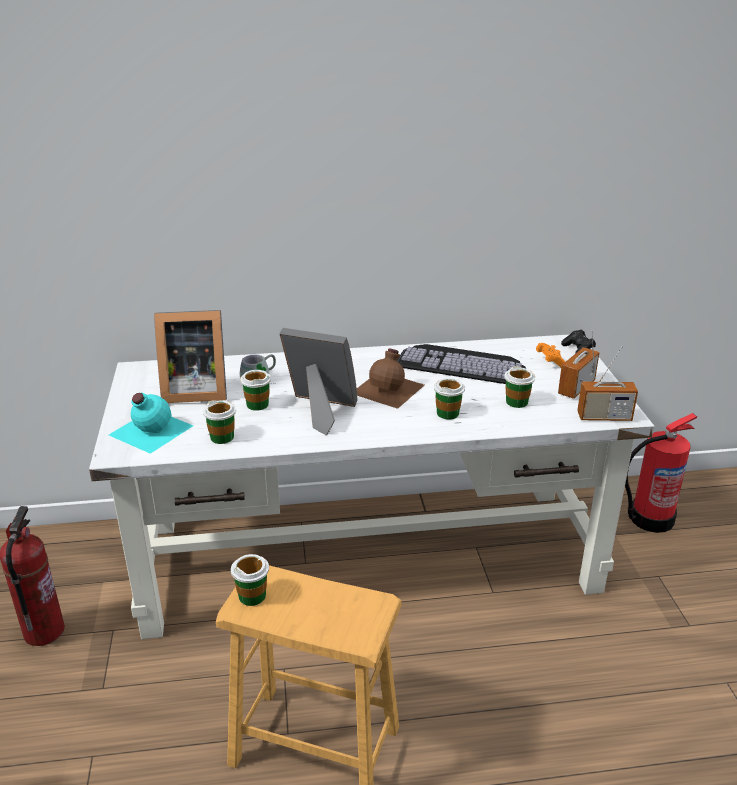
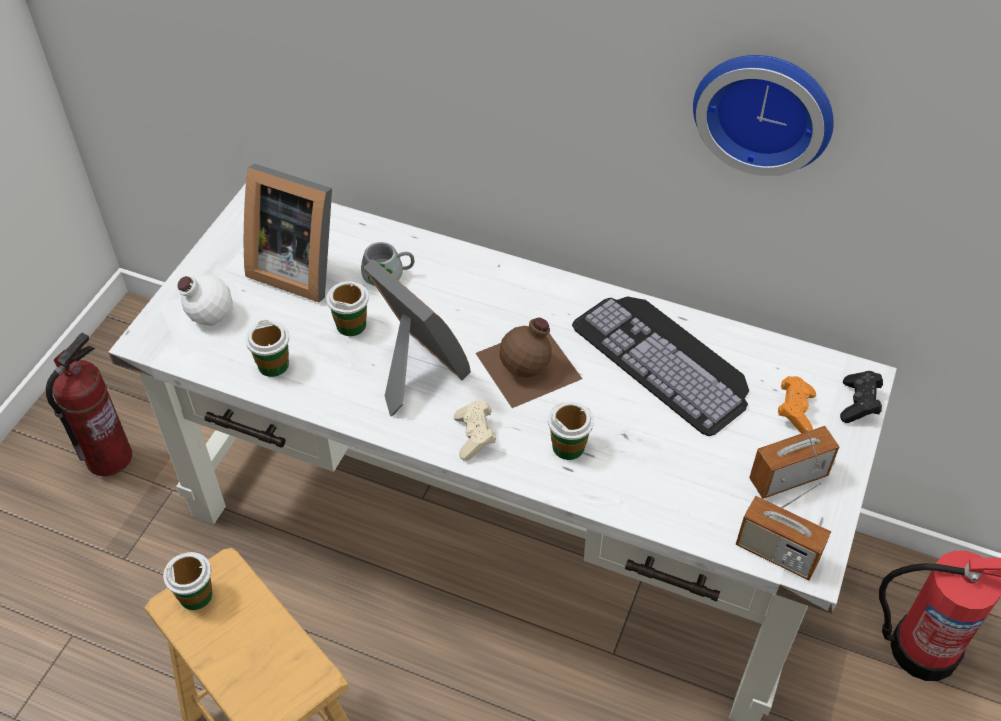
camera: 30 degrees right, 20 degrees up
turquoise bottle [109,393,193,454] -> white bottle [160,274,255,357]
cup [504,366,535,408] -> none
none -> beige game controller [454,401,496,461]
none -> wall clock [693,55,834,176]

